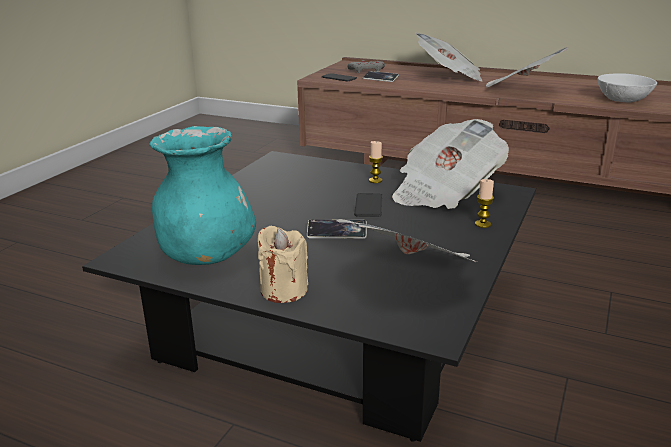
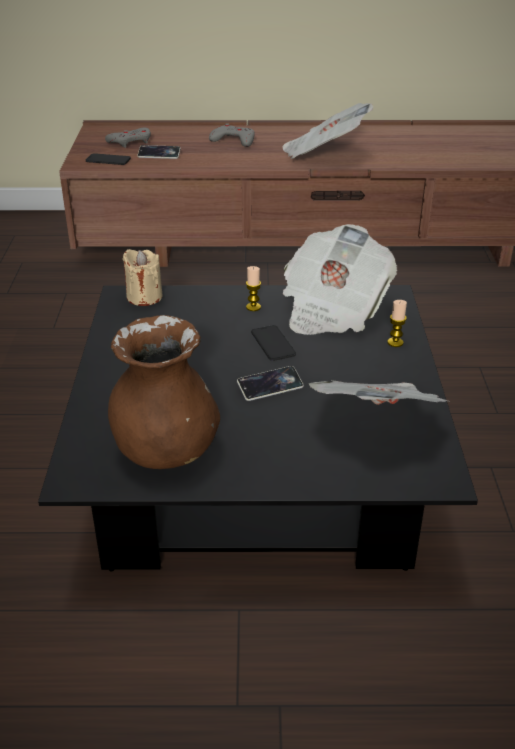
camera: 25 degrees left, 10 degrees up
turquoise vase [149,126,256,265] -> brown vase [108,315,220,469]
beige candle [258,226,308,303] -> beige candle moved to [122,249,163,306]
newspaper [415,33,483,82] -> grey game controller [209,123,255,147]
white bowl [598,73,657,102] -> none

